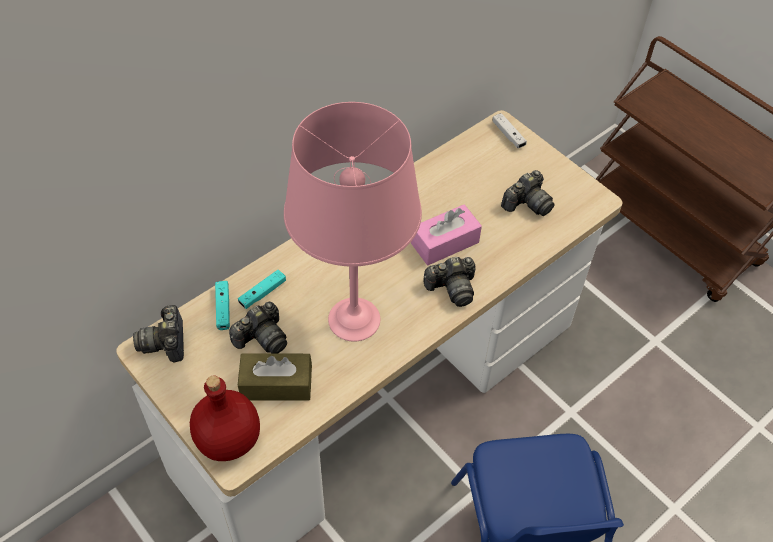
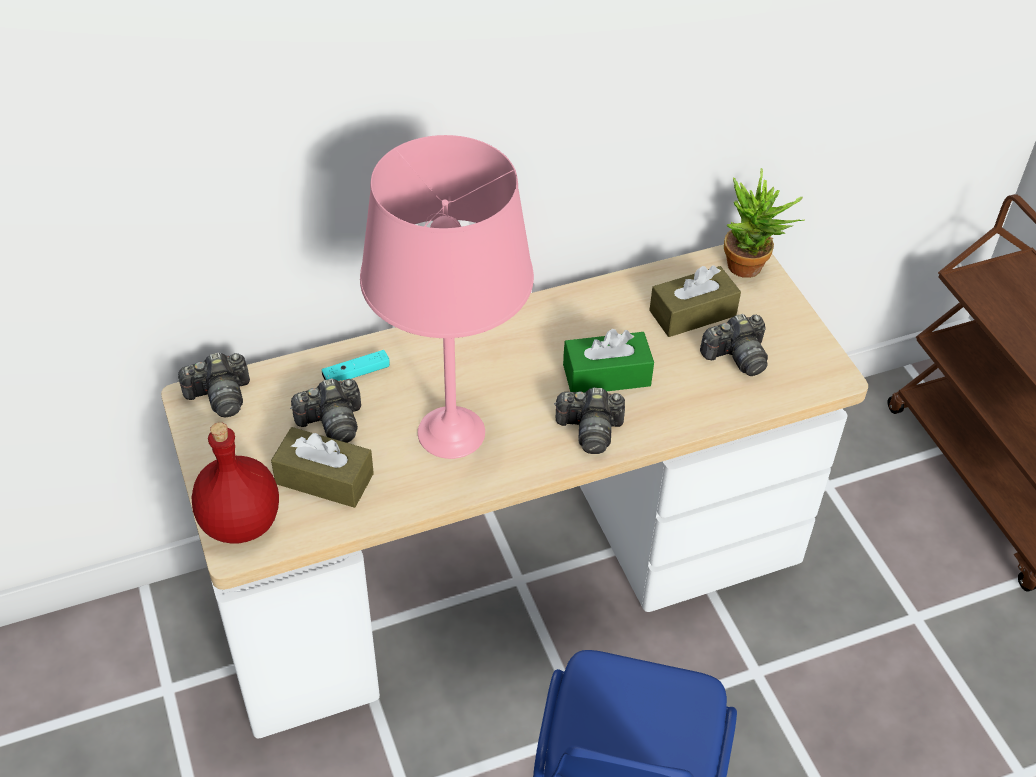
camera: 20 degrees right, 5 degrees down
camera [133,305,184,362] -> camera turned 120 degrees counterclockwise [177,352,250,418]
turquoise game controller [215,281,230,330] -> none
pink tissue box [411,205,482,265] -> green tissue box [563,329,654,392]
white game controller [492,113,527,148] -> potted plant [724,168,804,278]
none -> brown tissue box [649,265,741,337]

